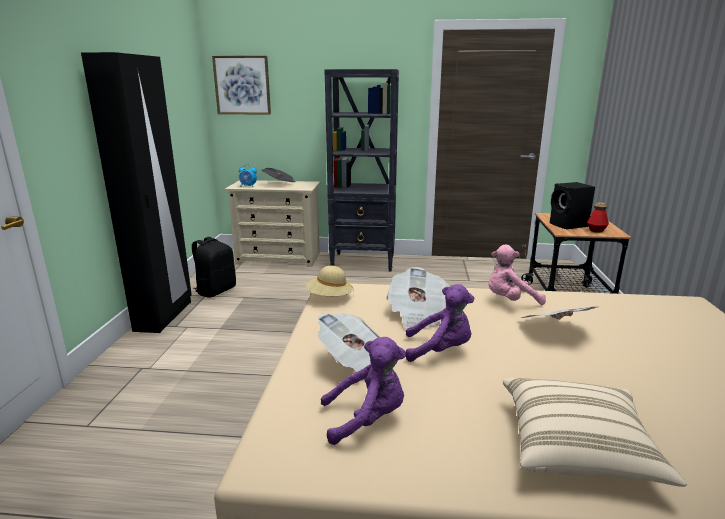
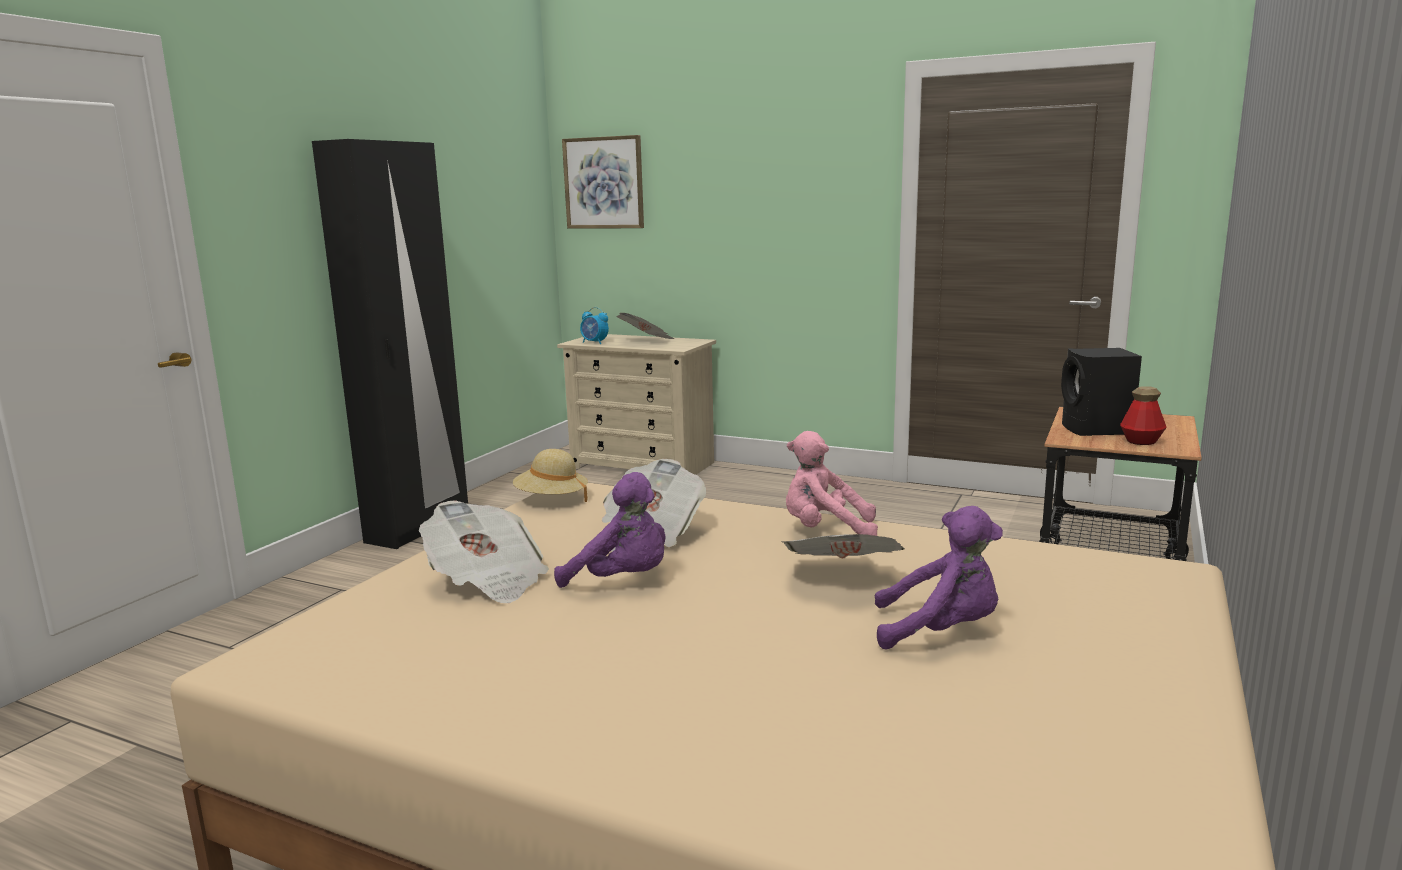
camera: 20 degrees right, 5 degrees down
black backpack [192,237,236,298] -> none
purple plush toy [321,337,406,445] -> purple plush toy moved to [875,506,1003,650]
black bookcase [324,69,399,272] -> none
beige pillow [503,378,687,487] -> none

